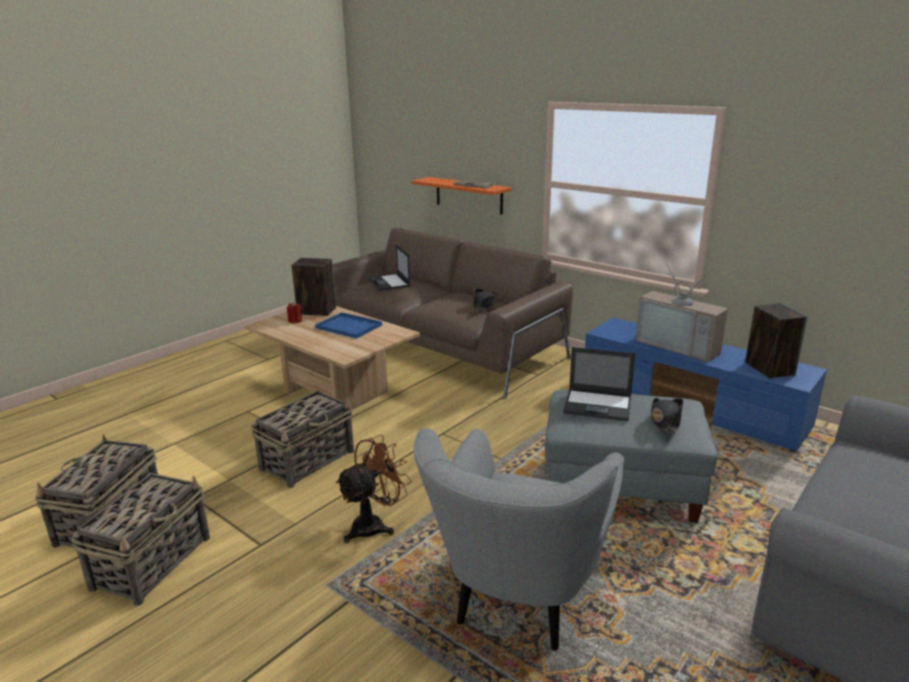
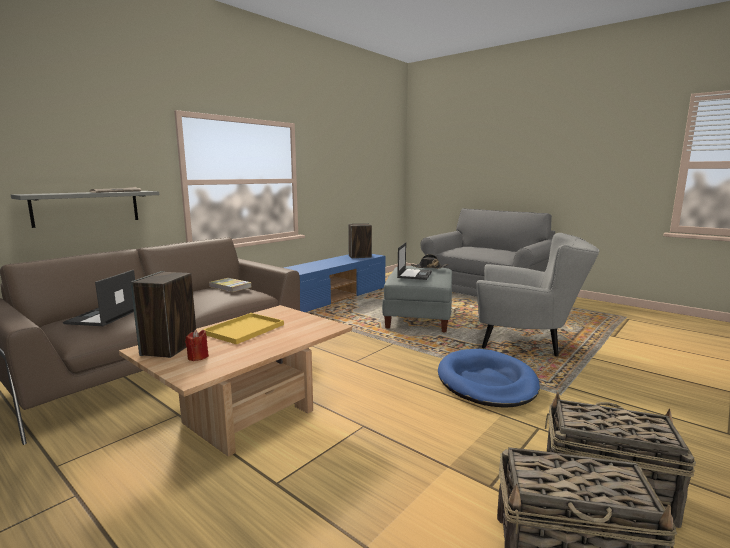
camera: 90 degrees left, 10 degrees down
basket [251,391,354,488] -> none
blue tray [315,312,382,339] -> yellow tray [203,313,284,345]
brown fan [336,435,412,543] -> blue dog bed [438,349,540,408]
laptop [368,245,411,291] -> laptop turned 120 degrees clockwise [63,270,135,326]
orange shelf [411,177,512,215] -> grey shelf [11,191,159,228]
black hat [472,288,496,311] -> book [209,278,252,292]
television [635,258,728,362] -> none

